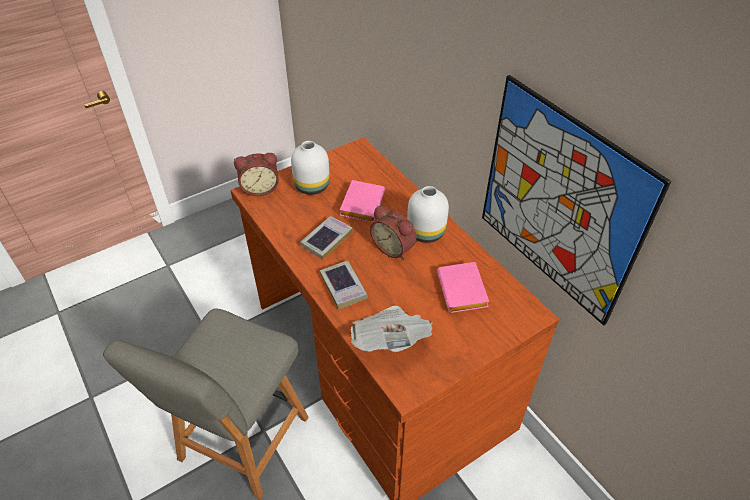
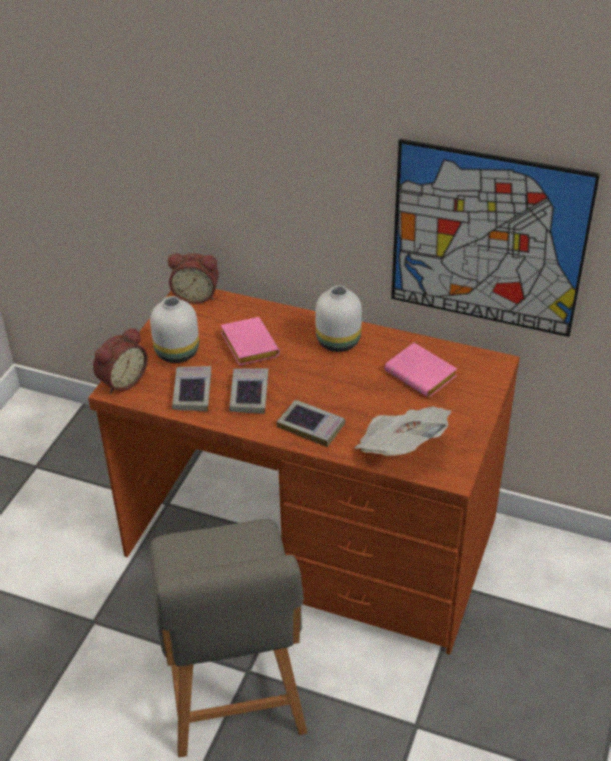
camera: 35 degrees left, 5 degrees down
alarm clock [370,205,417,260] -> alarm clock moved to [168,253,219,304]
none -> book [172,366,211,411]

